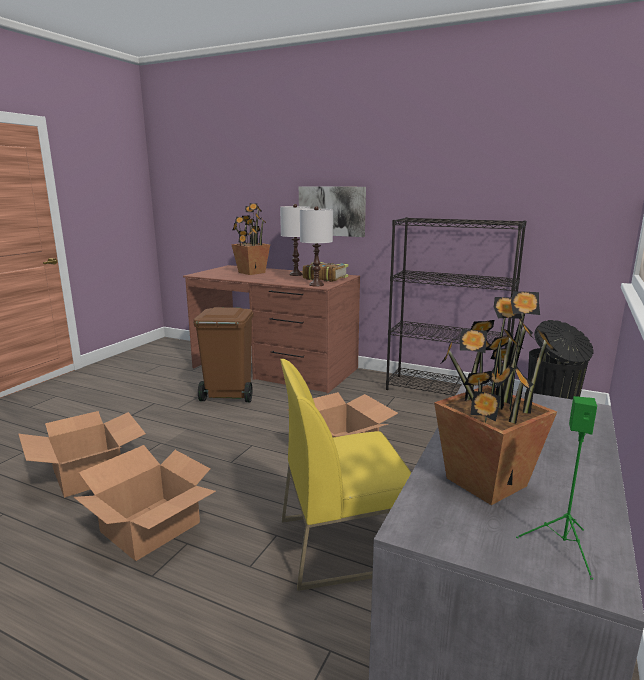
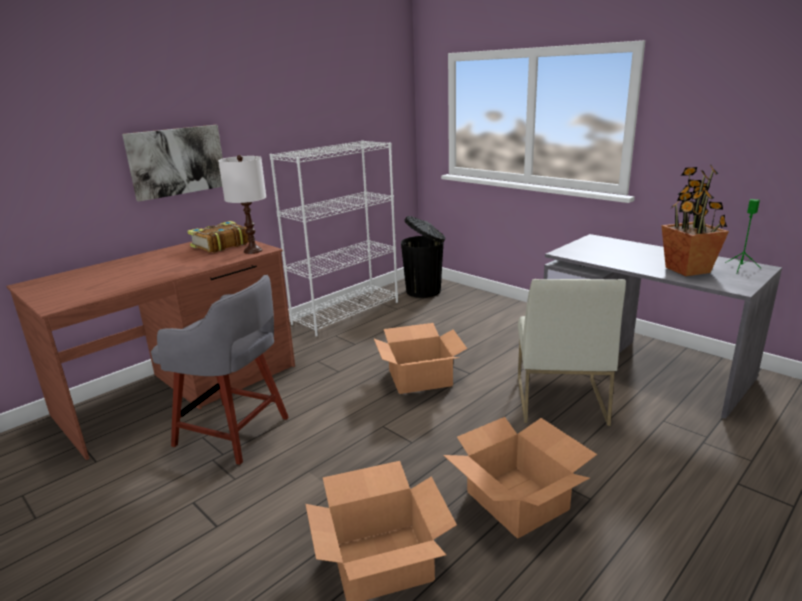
camera: 70 degrees left, 5 degrees up
brown trash can [194,307,253,402] -> grey stool [151,275,289,465]
potted plant [231,203,270,275] -> none
white table lamp [280,204,310,276] -> none
yellow chair [280,359,411,591] -> white chair [518,279,626,426]
black bookcase [386,217,526,396] -> white bookcase [270,140,398,337]

